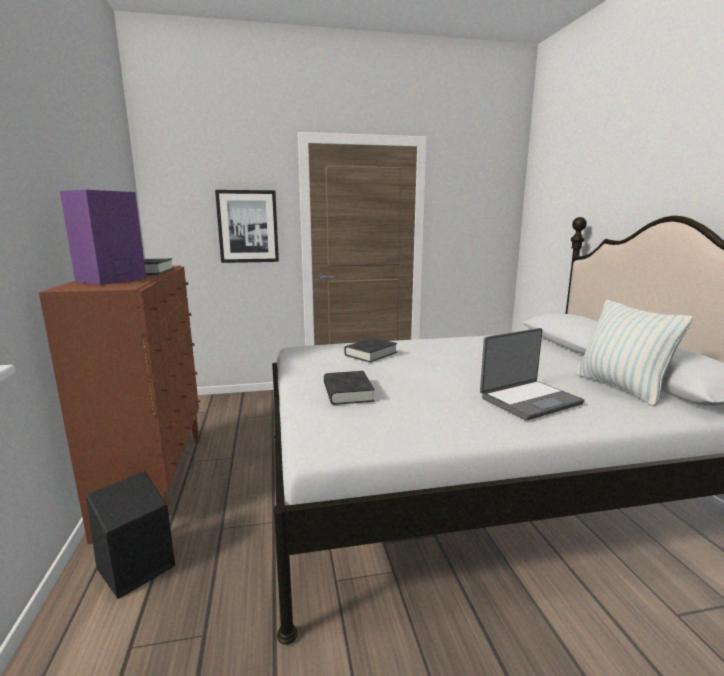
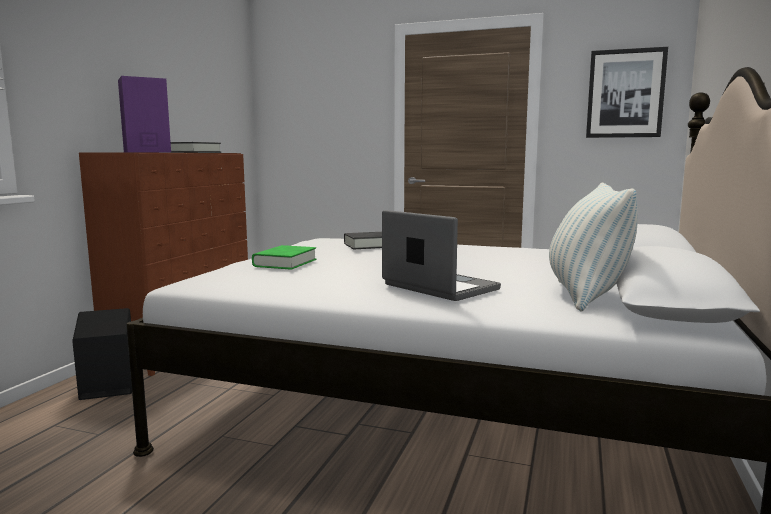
camera: 30 degrees right, 5 degrees down
picture [215,190,279,263] -> picture moved to [586,47,668,138]
black book [324,371,375,405] -> green book [252,245,316,270]
laptop [480,328,585,421] -> laptop turned 135 degrees counterclockwise [382,210,501,301]

